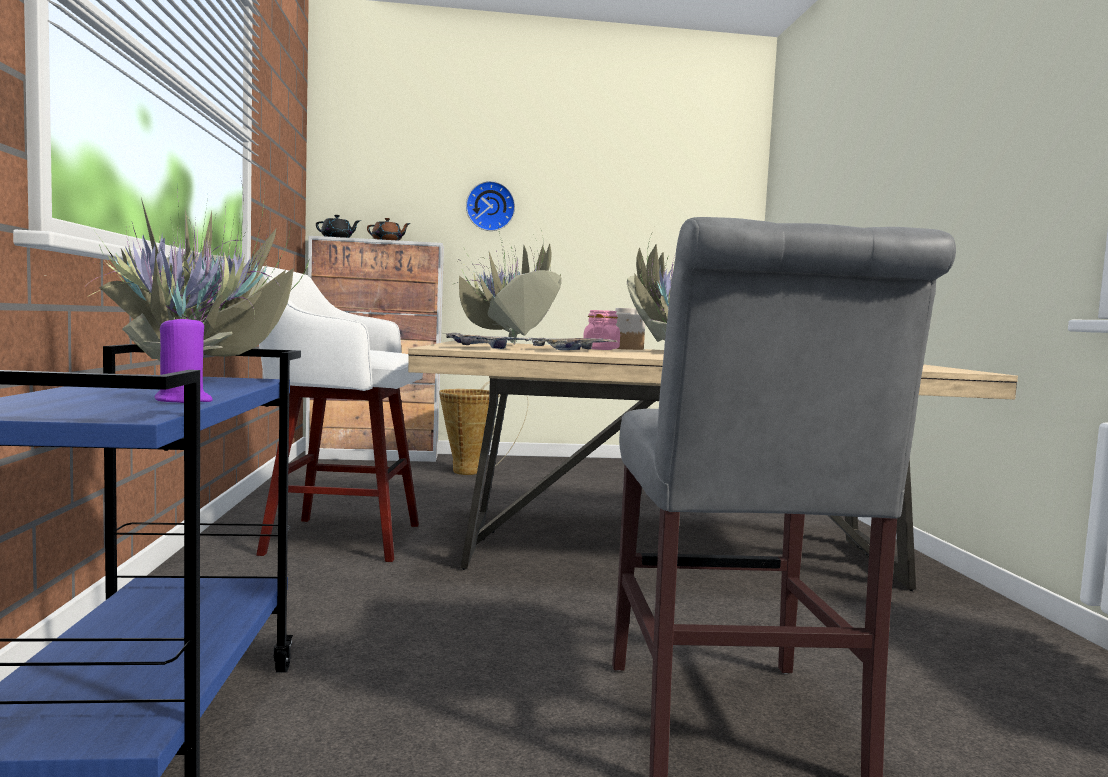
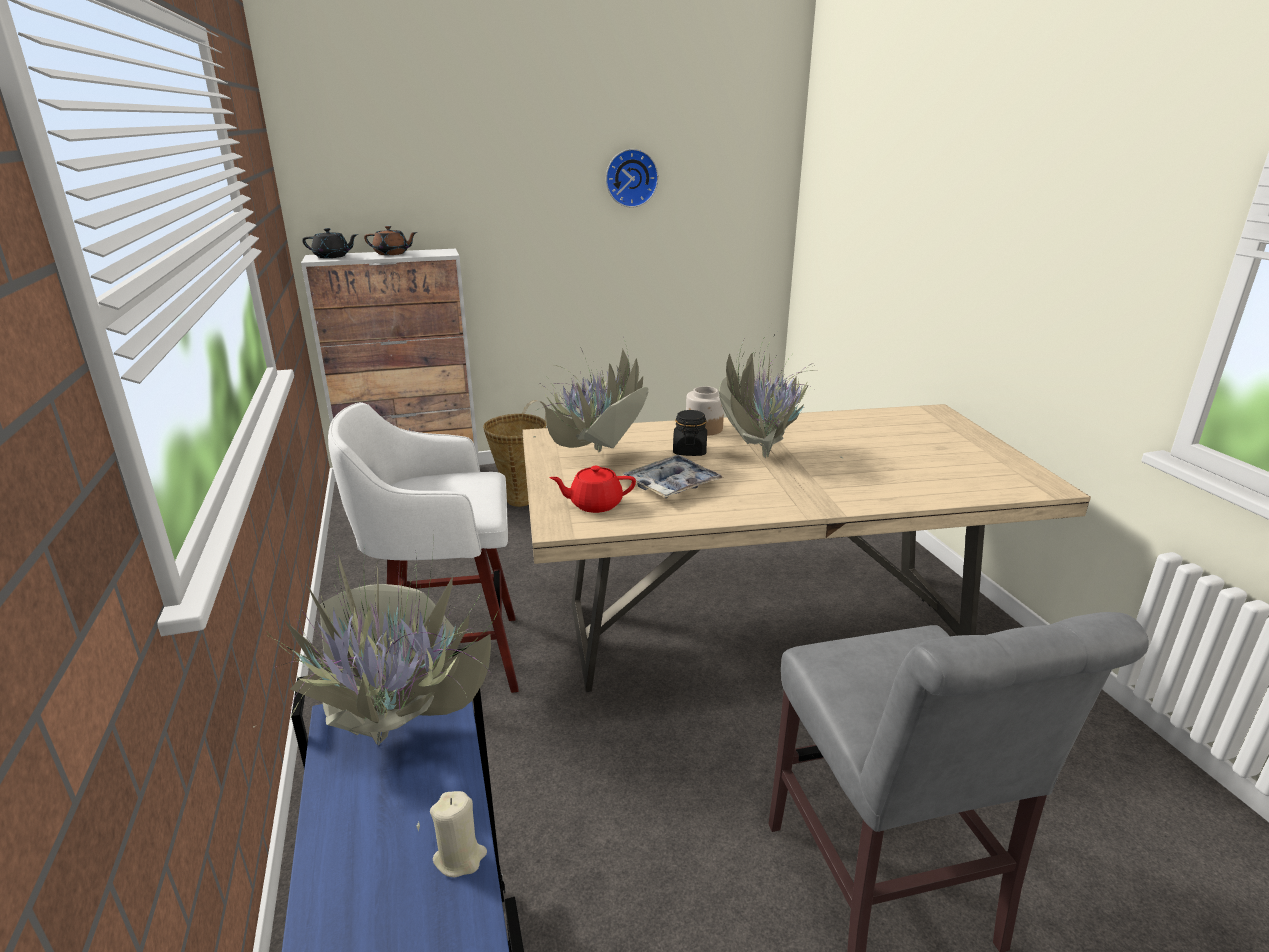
camera: 10 degrees left, 20 degrees up
purple candle [155,314,213,403] -> beige candle [430,791,487,878]
tray [446,333,532,349] -> red teapot [550,466,636,513]
wall clock [466,181,515,231] -> wall clock moved to [606,149,658,208]
pink jar [583,310,620,350] -> black jar [673,410,707,456]

